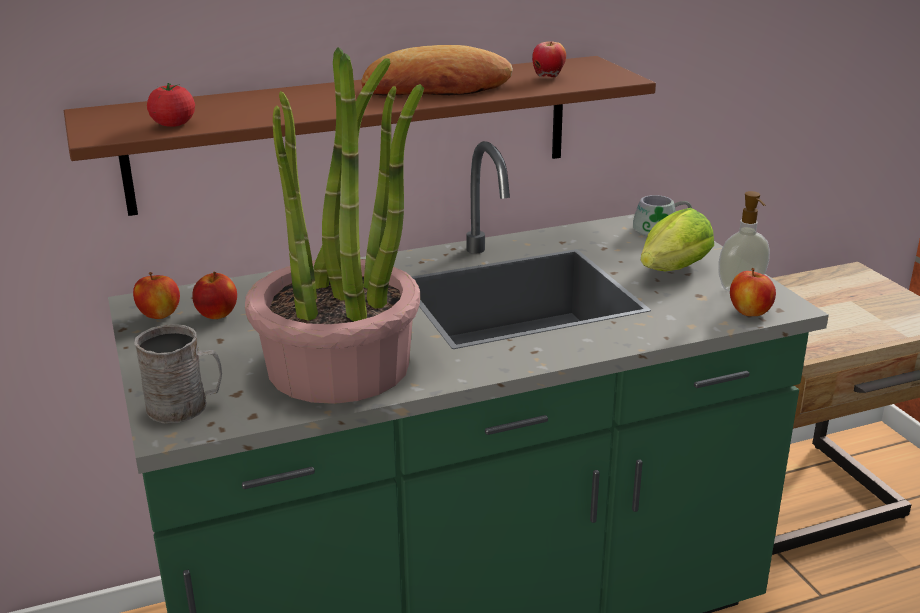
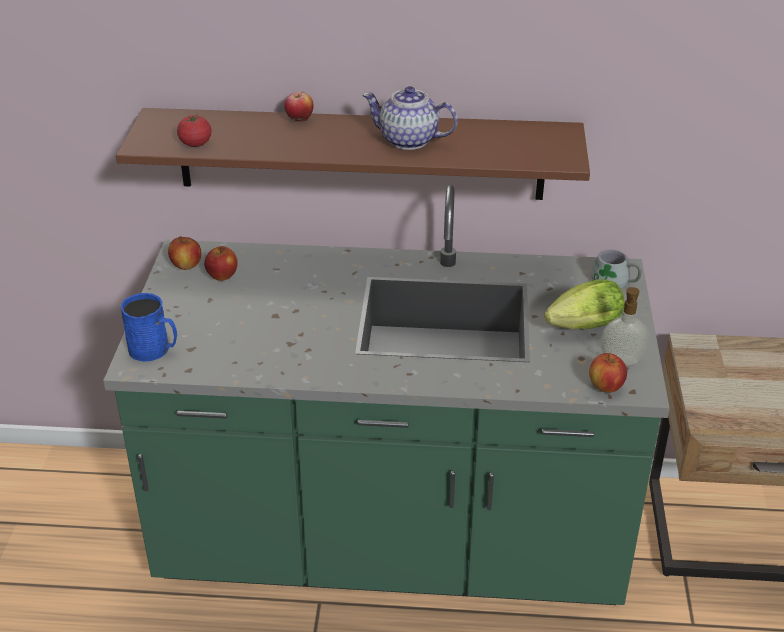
camera: 25 degrees right, 10 degrees up
grey mug [134,324,222,424] -> blue mug [121,293,177,362]
potted plant [245,47,424,404] -> none
bread [362,45,513,96] -> teapot [362,86,458,150]
apple [532,41,566,77] -> apple moved to [284,92,314,122]

